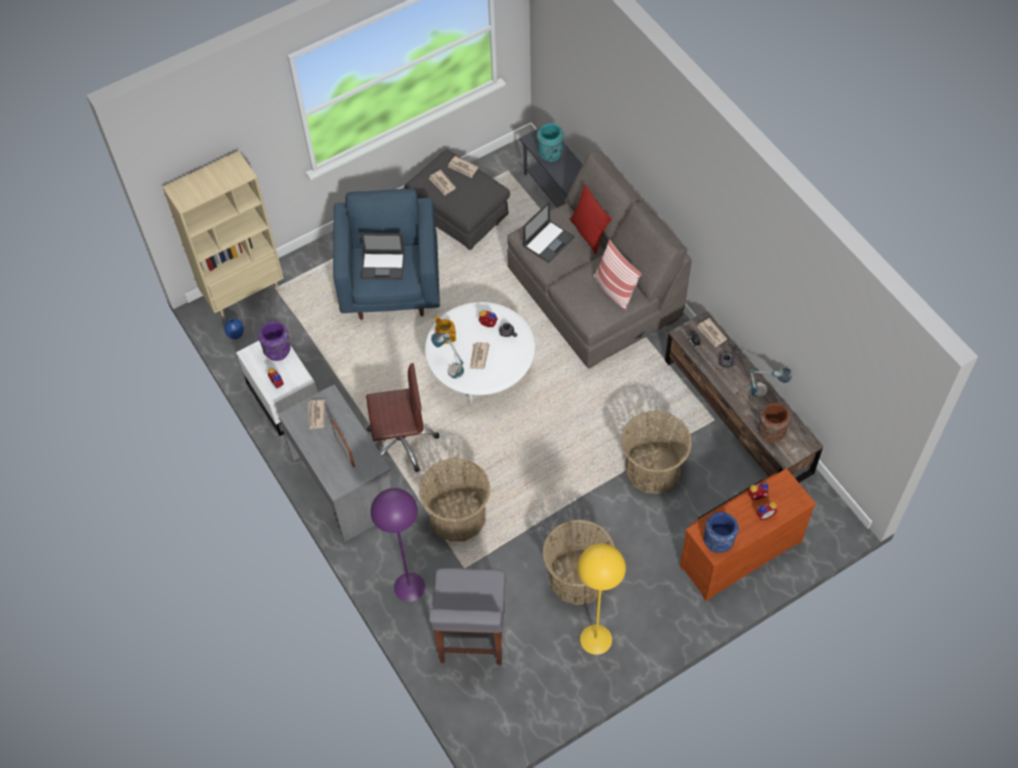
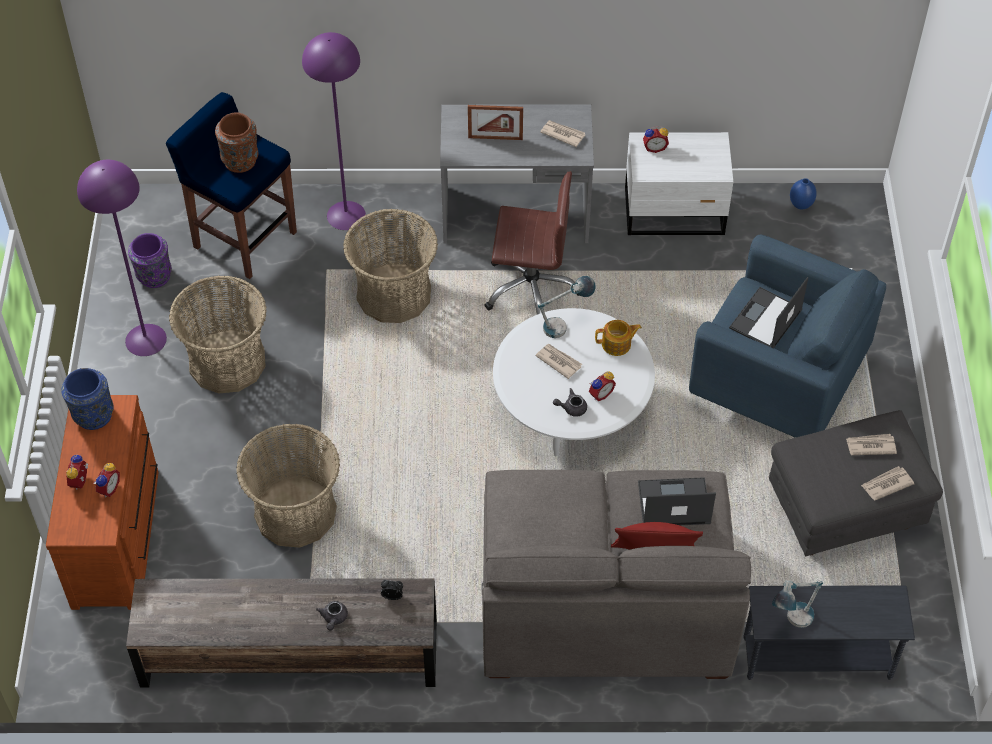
camera: 120 degrees right, 5 degrees down
beige bookcase [163,151,284,319] -> none
purple vase [258,322,291,361] -> purple vase moved to [128,233,172,288]
brown office chair [366,363,439,472] -> brown office chair turned 105 degrees counterclockwise [484,171,580,315]
grey stool [429,568,506,665] -> blue stool [166,92,297,279]
laptop [523,201,574,263] -> laptop turned 105 degrees clockwise [638,477,716,525]
turquoise vase [537,123,564,161] -> none
yellow floor lamp [577,544,626,655] -> purple floor lamp [77,160,167,356]
pillow [593,239,642,311] -> none
newspaper [697,318,727,347] -> none
table lamp [749,368,792,398] -> table lamp moved to [772,580,823,628]
brown vase [758,403,791,443] -> brown vase moved to [215,113,258,173]

